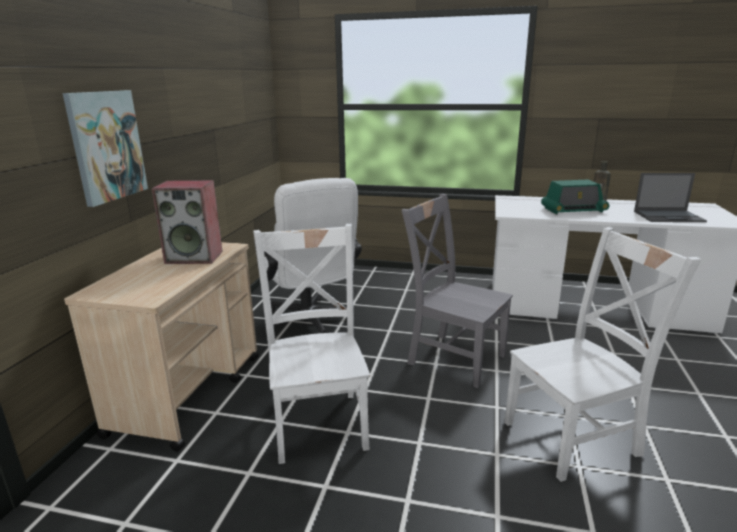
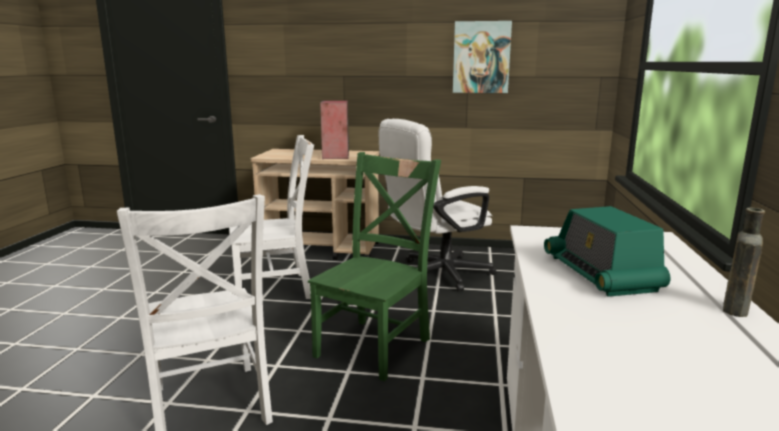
camera: 85 degrees right, 5 degrees down
picture [63,90,148,207] -> picture moved to [453,21,512,93]
grey chair [402,193,513,388] -> green chair [308,152,441,381]
laptop [634,173,707,222] -> none

